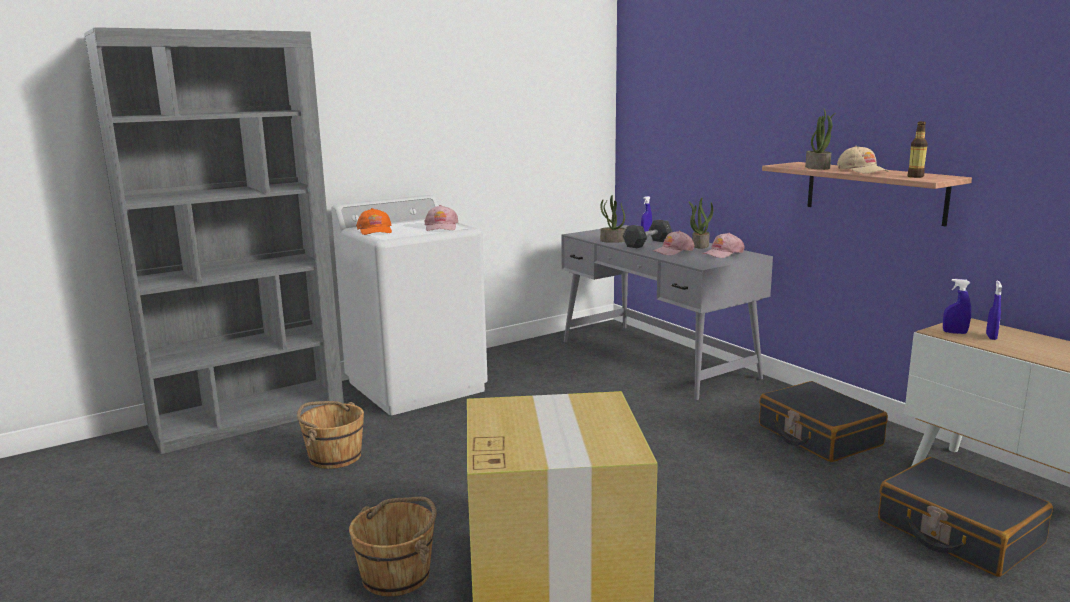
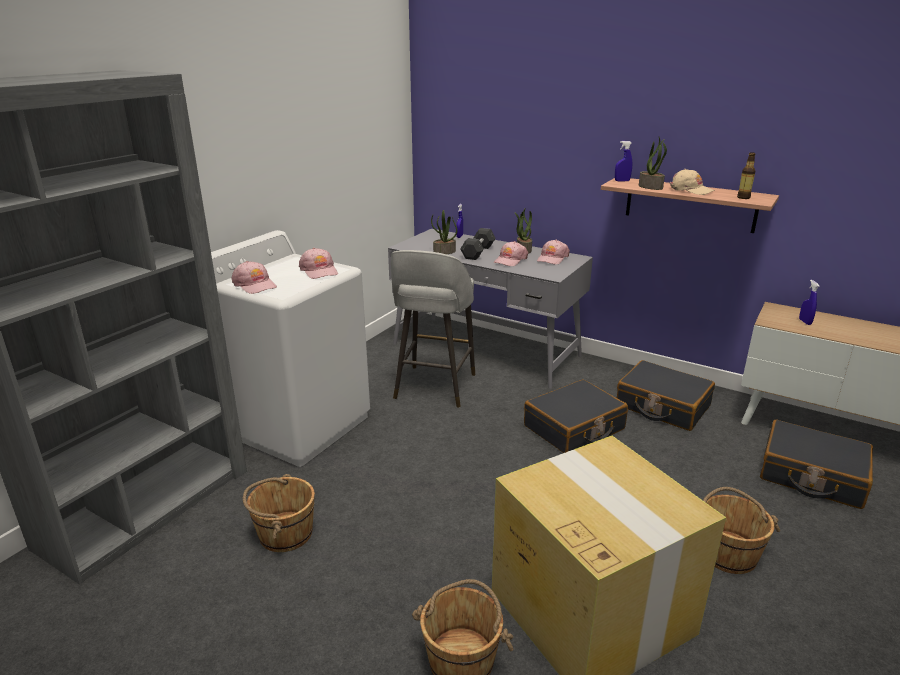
camera: 25 degrees left, 10 degrees up
orange cap [356,208,392,235] -> pink cap [232,261,277,294]
blue spray bottle [943,279,971,334] -> blue spray bottle moved to [615,141,632,182]
none -> grey stool [391,250,475,408]
none -> black suitcase [524,379,628,453]
none -> brown bucket [703,487,780,574]

